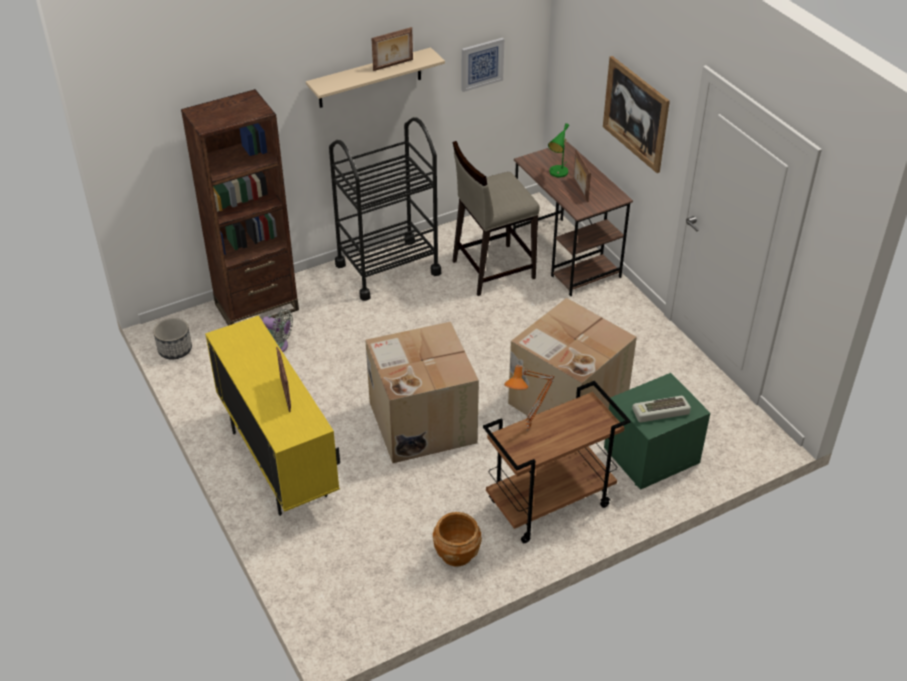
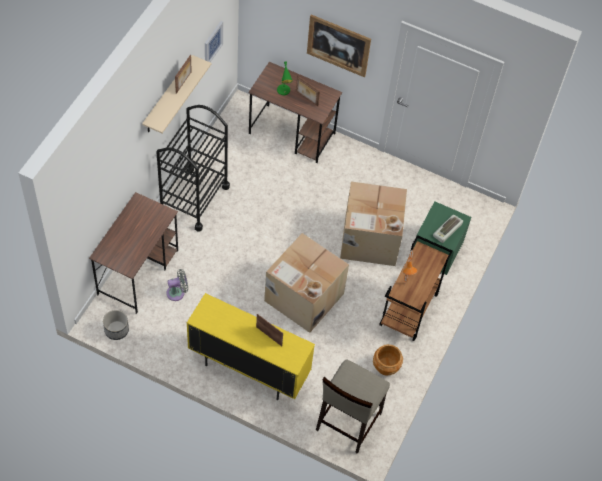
camera: 40 degrees left, 15 degrees up
brown bookcase [181,89,299,326] -> brown desk [89,192,178,314]
beige stool [453,141,540,296] -> beige stool moved to [316,359,390,454]

